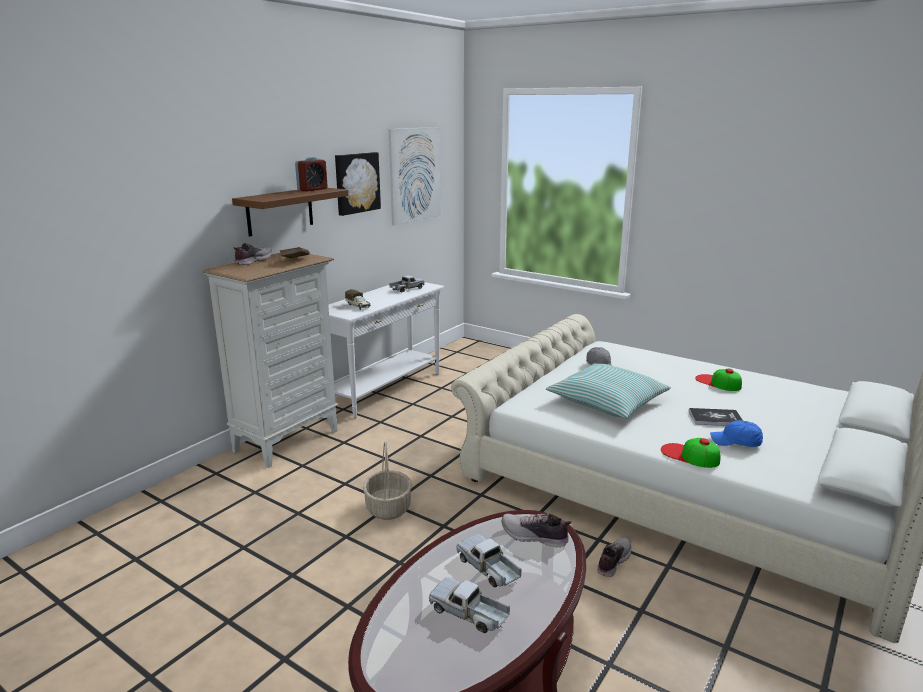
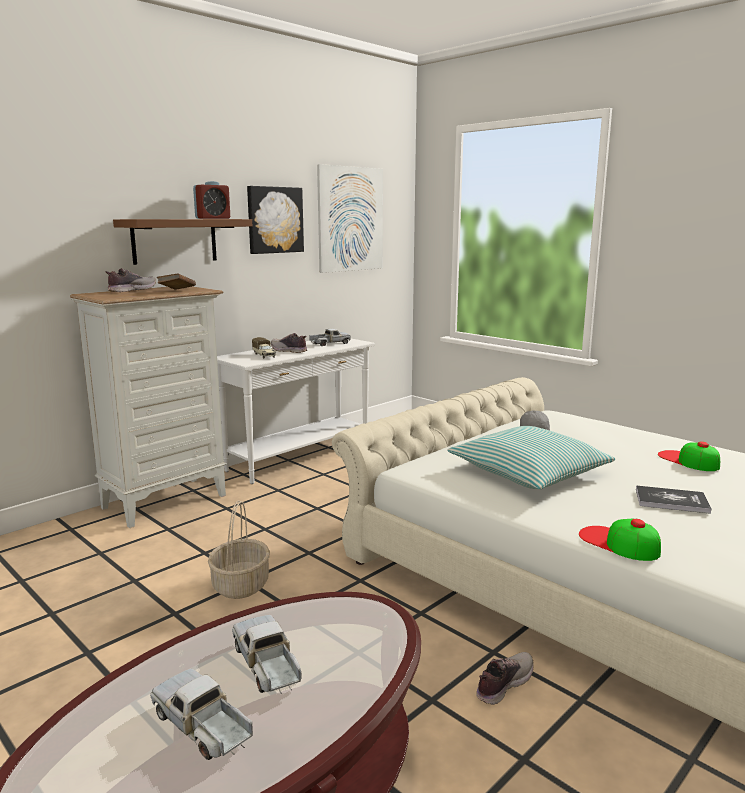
camera: 10 degrees right, 5 degrees down
shoe [502,512,571,548] -> shoe moved to [271,333,307,353]
blue cap [710,420,763,447] -> none

